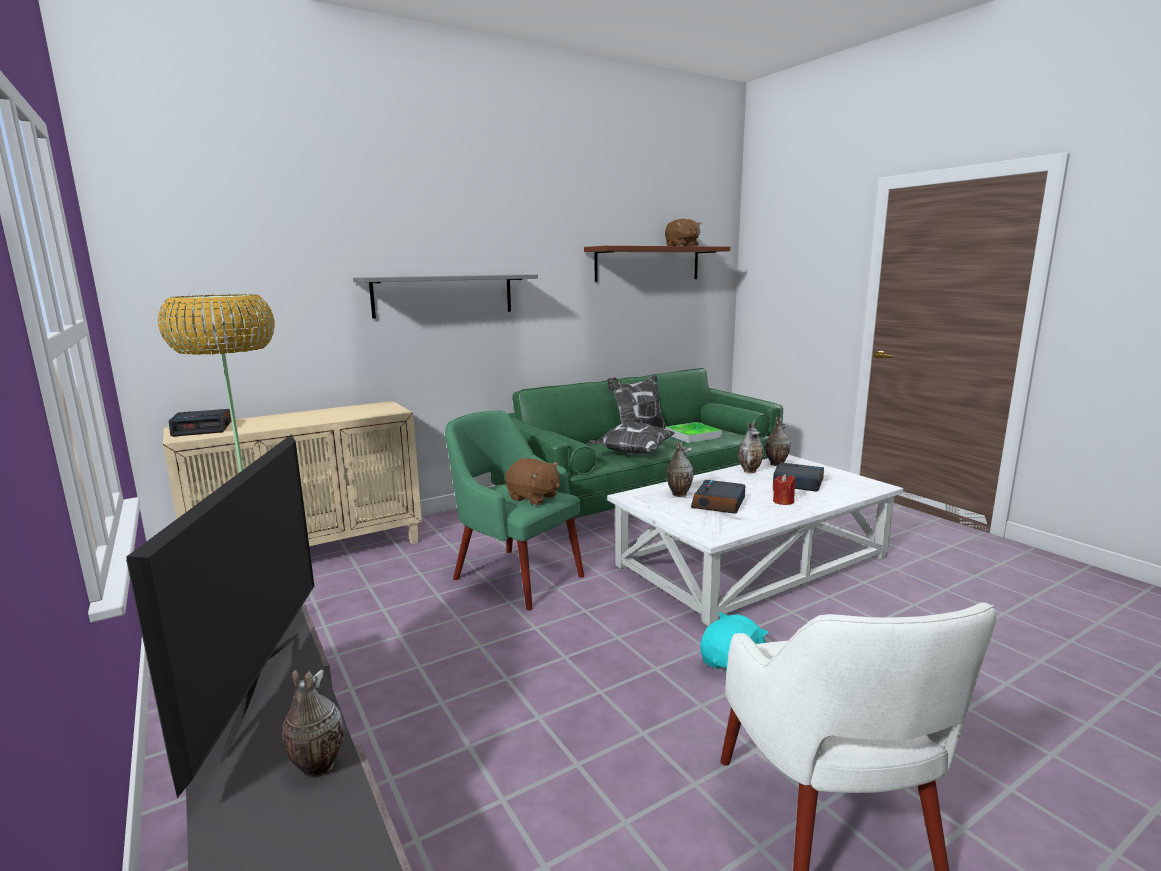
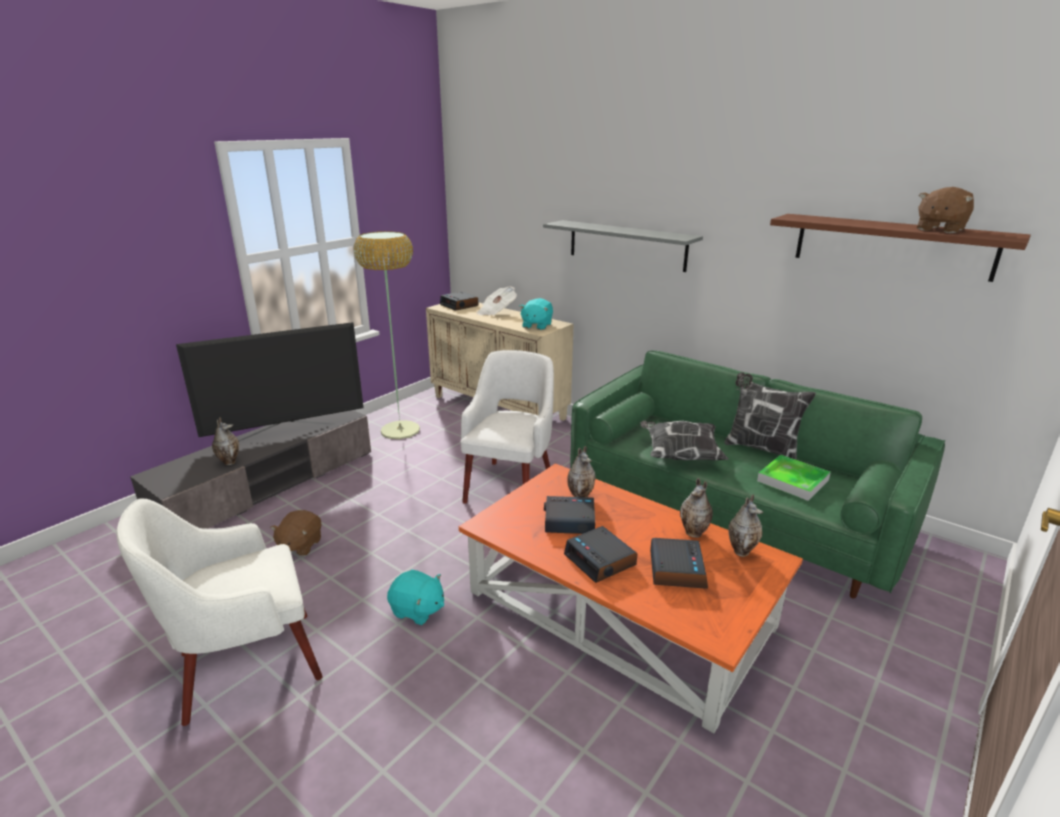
camera: 70 degrees right, 10 degrees up
green armchair [445,410,584,610] -> white armchair [461,350,554,504]
brown plush toy [505,458,560,505] -> brown plush toy moved to [270,510,321,556]
white coffee table [607,454,904,626] -> orange coffee table [459,463,803,733]
red candle [773,474,795,505] -> alarm clock [564,526,637,583]
none -> newspaper [477,286,517,316]
none -> turquoise plush toy [519,298,553,330]

